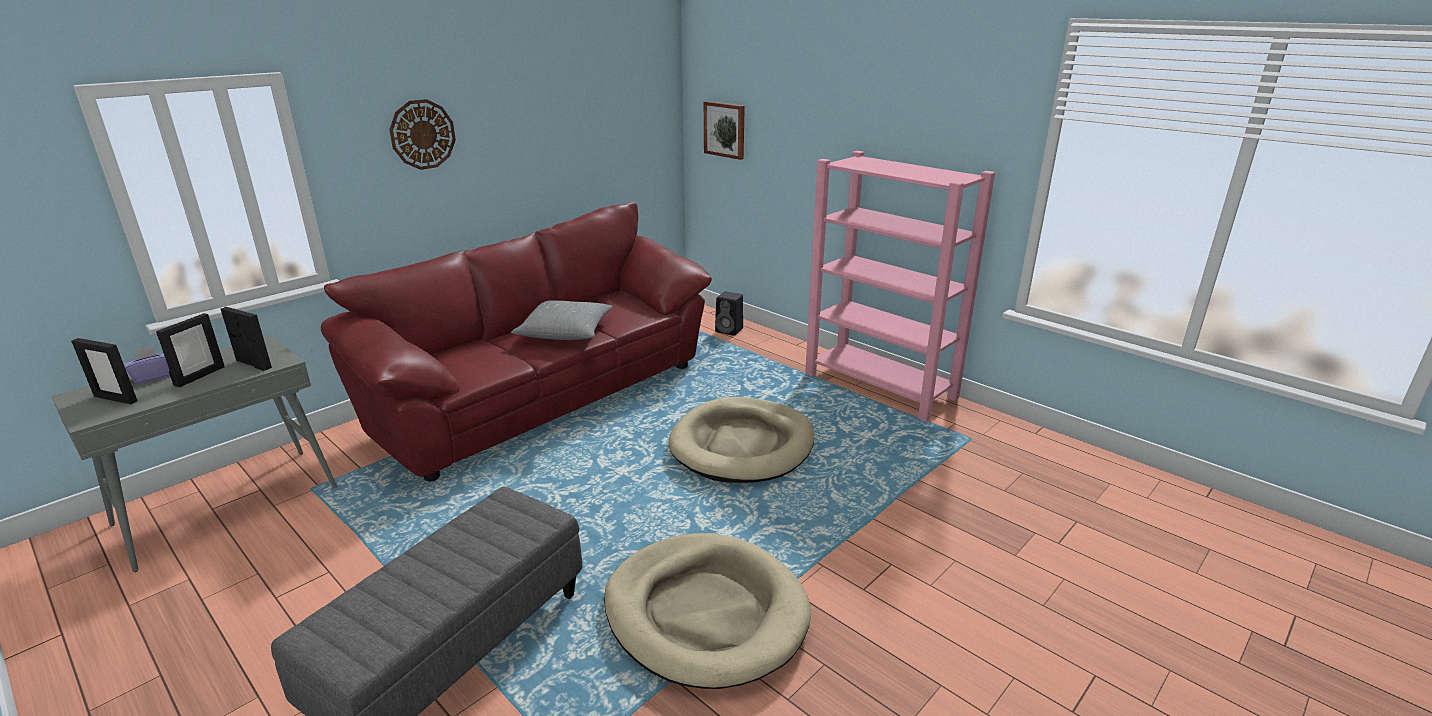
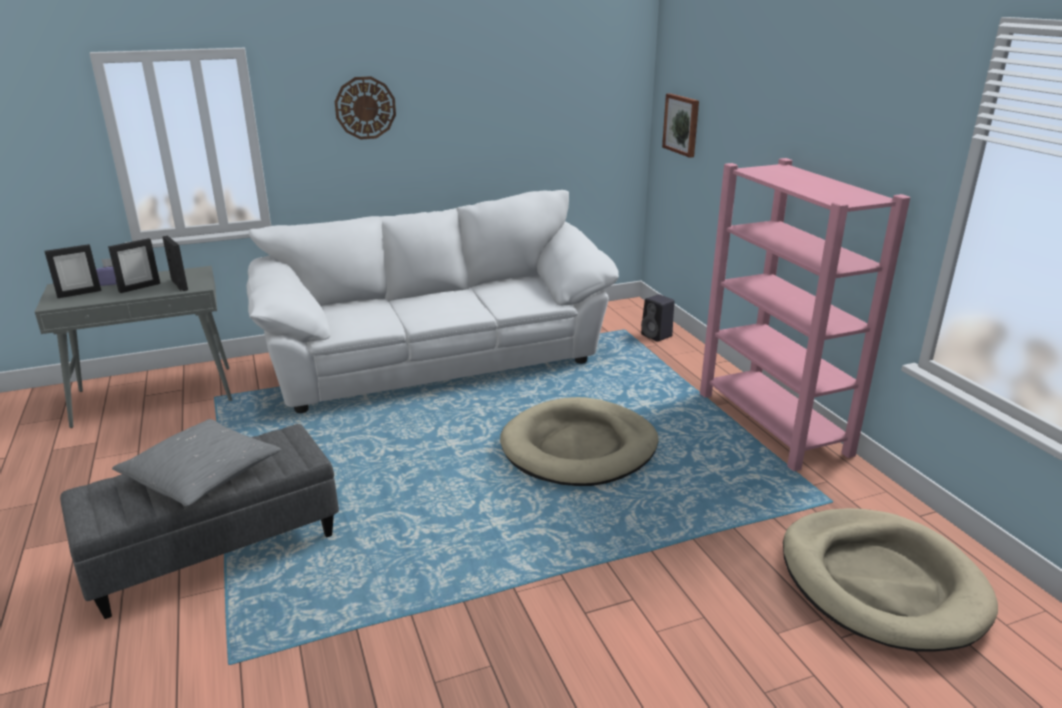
camera: 25 degrees right, 0 degrees up
picture frame [71,338,138,404] -> picture frame turned 75 degrees counterclockwise [45,244,101,298]
red sofa [321,202,712,481] -> white sofa [246,190,619,413]
grey pillow [511,301,613,340] -> grey pillow moved to [112,419,282,506]
beige dog bed [604,533,811,689] -> beige dog bed moved to [783,508,998,652]

